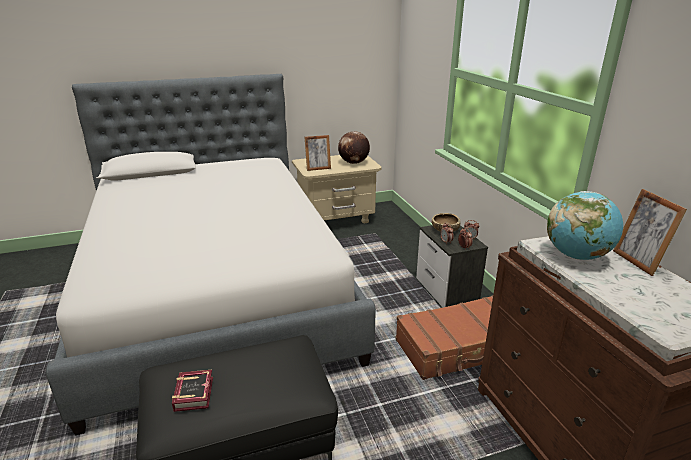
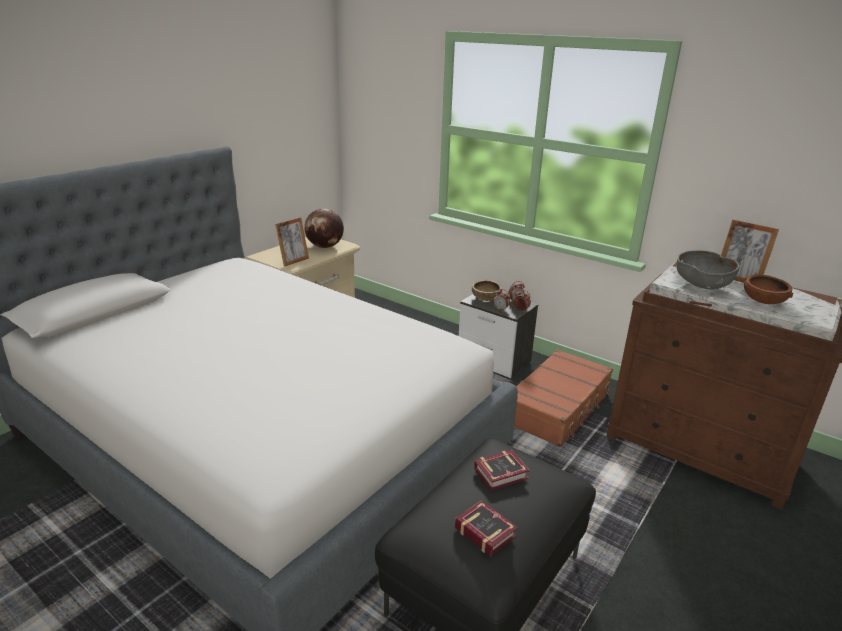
camera: 35 degrees left, 0 degrees up
globe [547,191,623,260] -> grey bowl [676,250,740,290]
none -> book [474,450,530,490]
none -> brown bowl [744,275,793,304]

